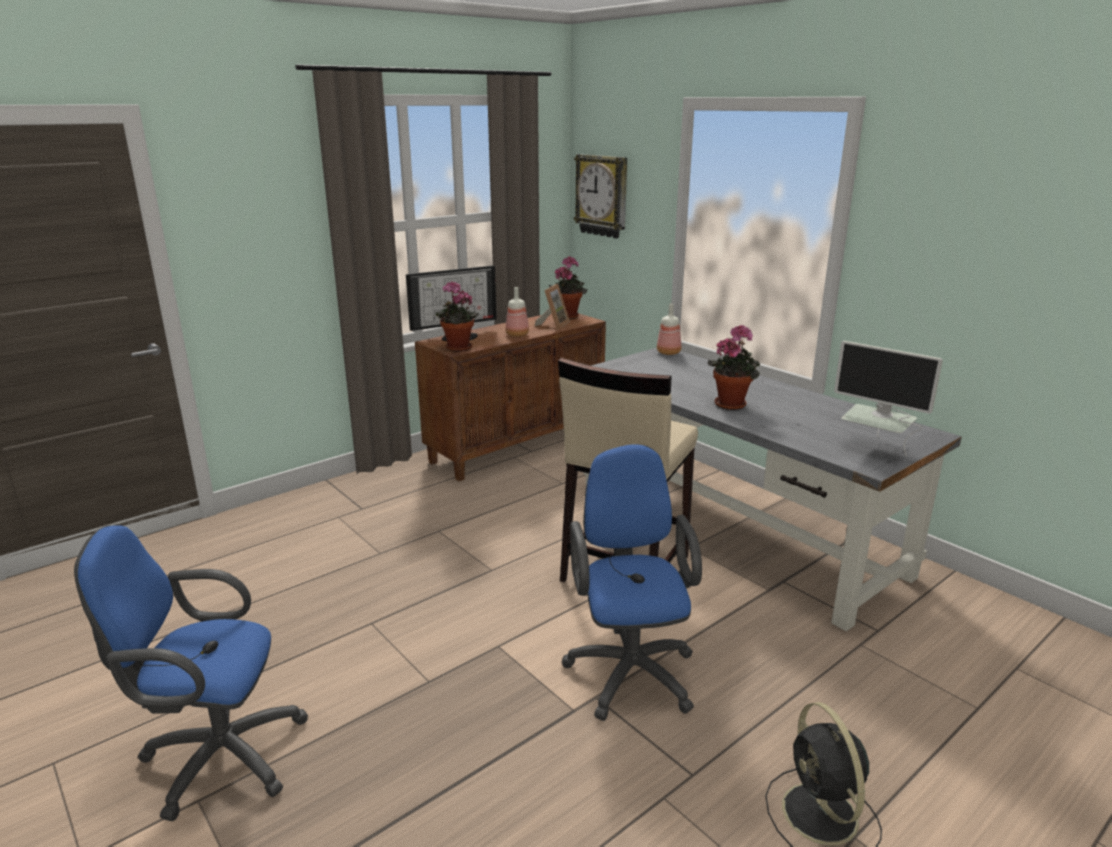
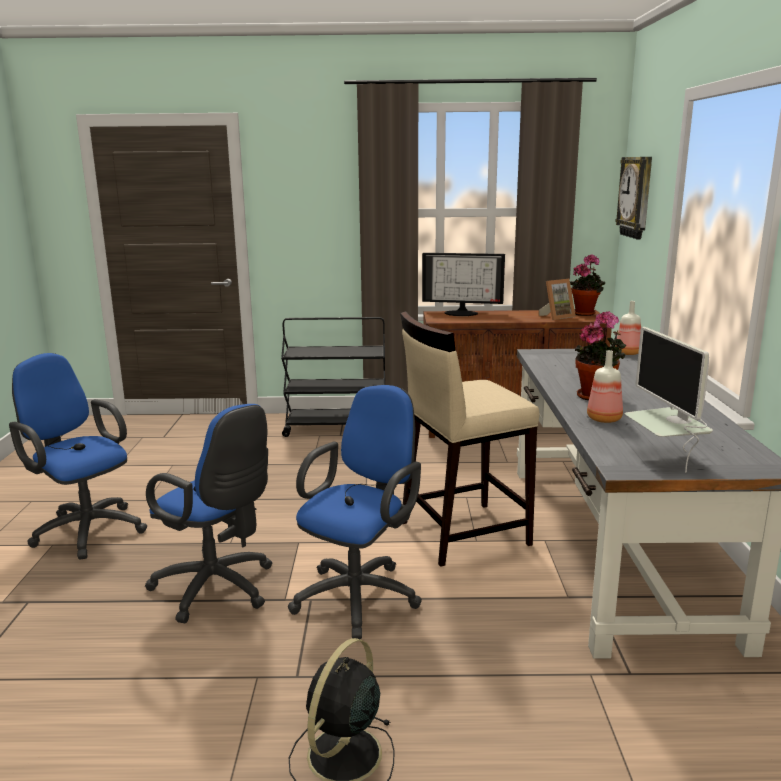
camera: 40 degrees right, 5 degrees down
potted plant [436,281,479,352] -> none
bottle [506,287,529,337] -> bottle moved to [587,350,623,423]
none -> blue office chair [145,404,273,623]
none -> black cart [281,317,385,437]

